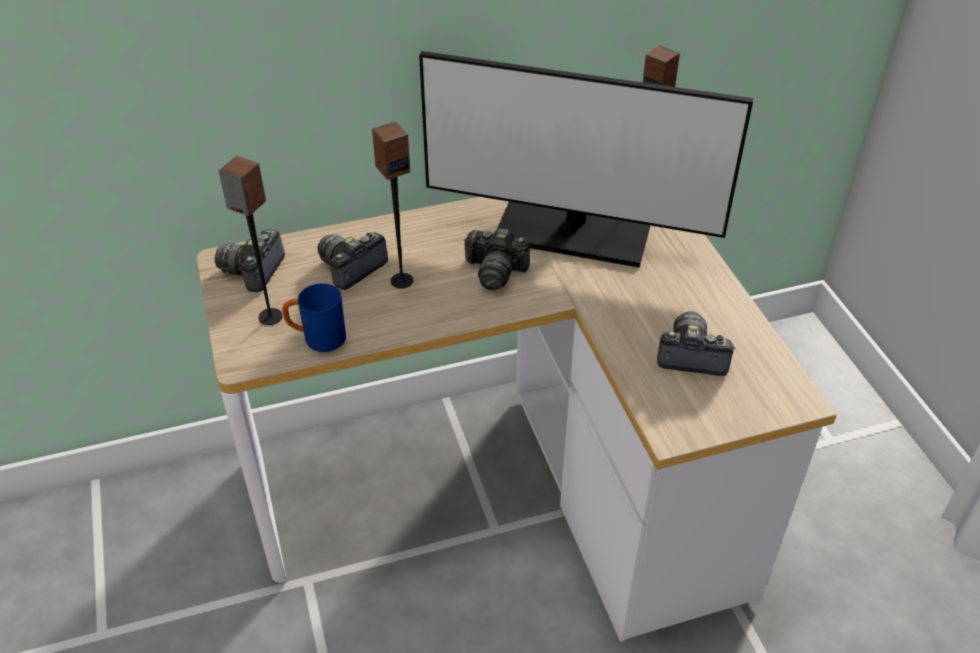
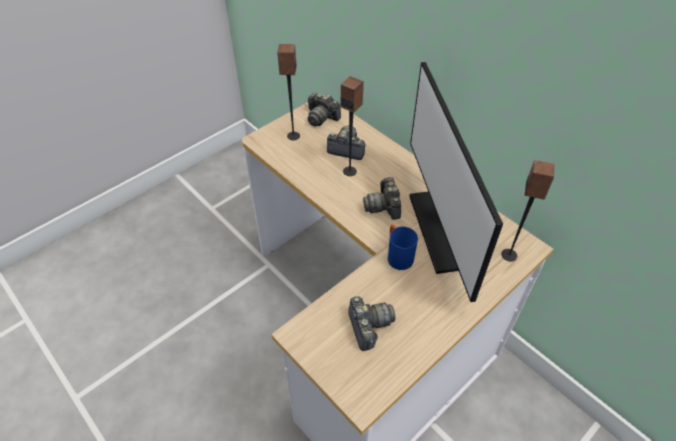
camera: 65 degrees right, 5 degrees up
camera [215,229,285,292] -> camera turned 135 degrees counterclockwise [308,93,341,127]
blue mug [282,283,346,352] -> blue mug moved to [388,224,418,270]

